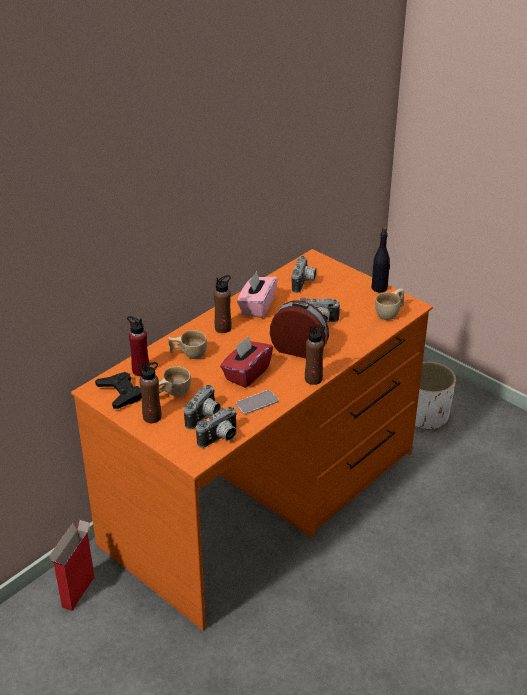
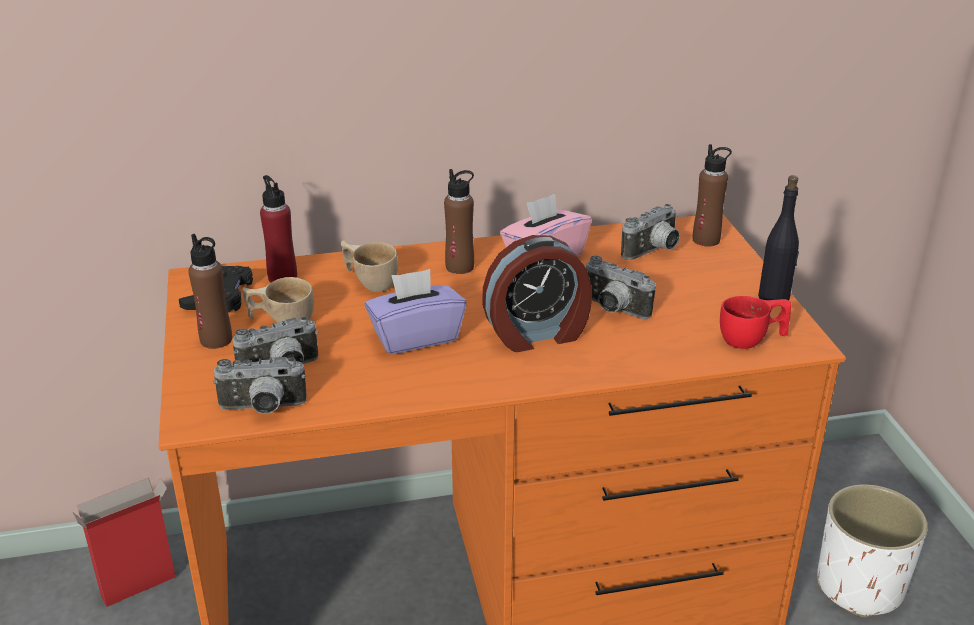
camera: 35 degrees right, 5 degrees down
red tissue box [220,336,273,388] -> purple tissue box [365,269,466,354]
phone [236,390,279,414] -> none
alarm clock [270,300,329,358] -> alarm clock turned 105 degrees clockwise [482,235,592,352]
brown bottle [305,325,325,385] -> brown bottle moved to [693,144,732,247]
beige cup [375,288,404,320] -> red cup [720,296,791,349]

